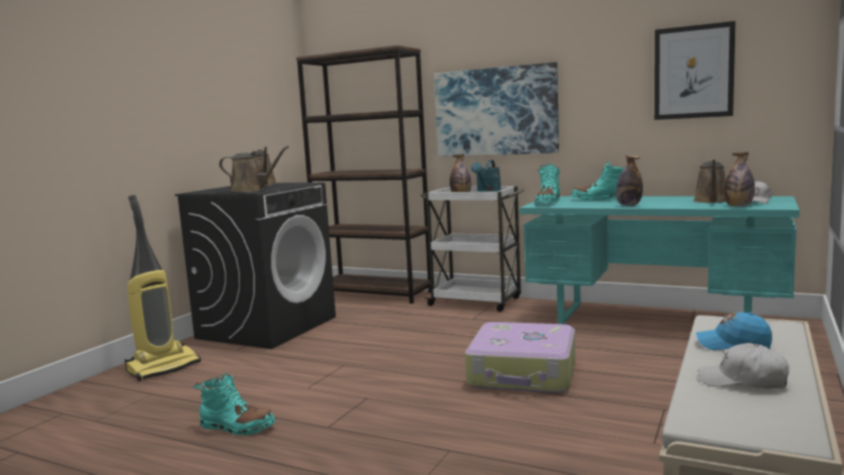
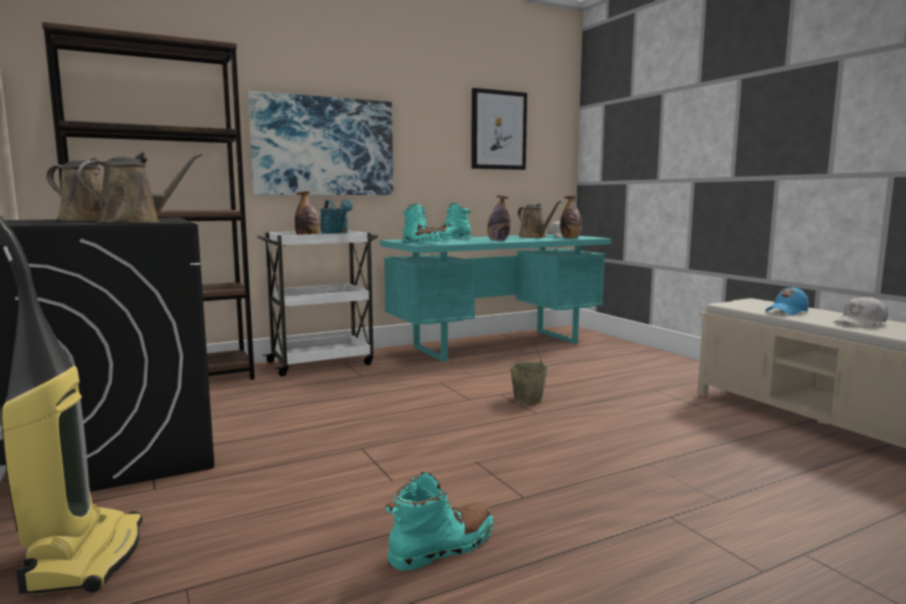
camera: 55 degrees left, 0 degrees up
suitcase [465,322,576,393] -> beige bucket [509,344,548,404]

